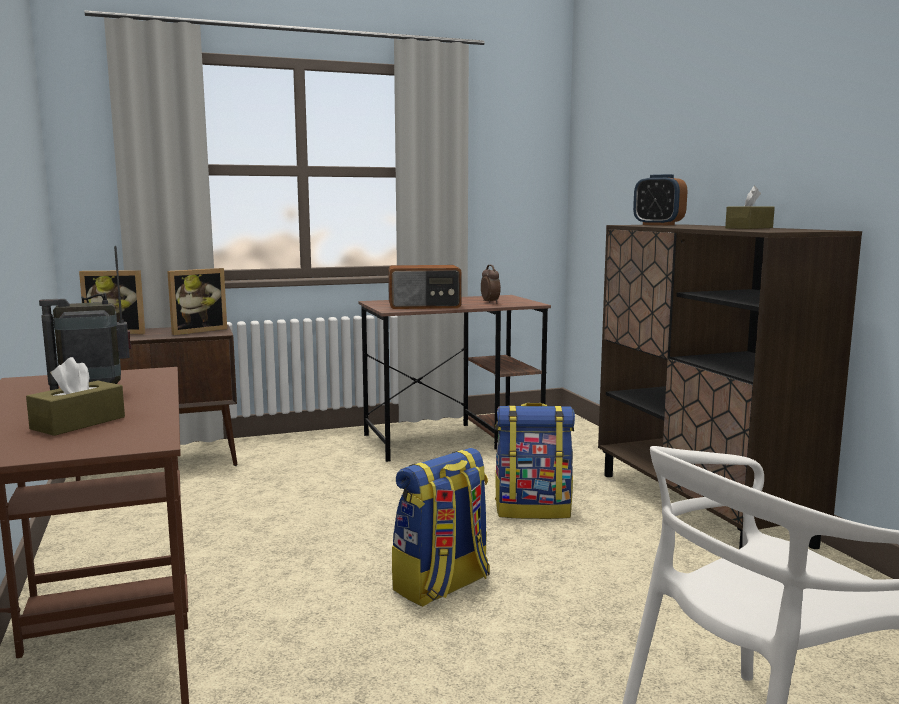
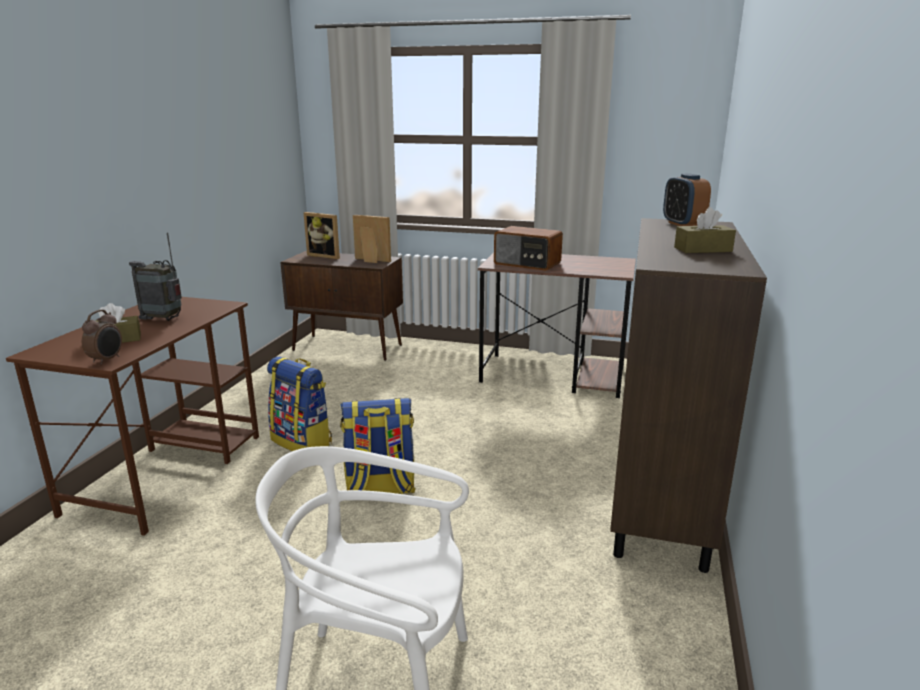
camera: 35 degrees right, 10 degrees up
picture frame [167,268,227,335] -> picture frame turned 150 degrees counterclockwise [353,215,391,263]
alarm clock [481,265,501,303] -> alarm clock moved to [82,310,122,365]
backpack [495,403,575,519] -> backpack moved to [267,357,332,451]

